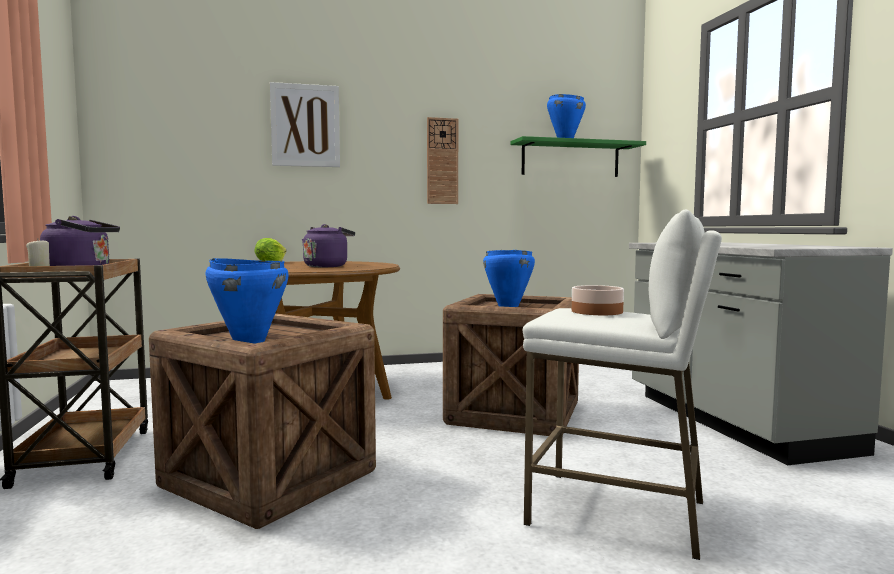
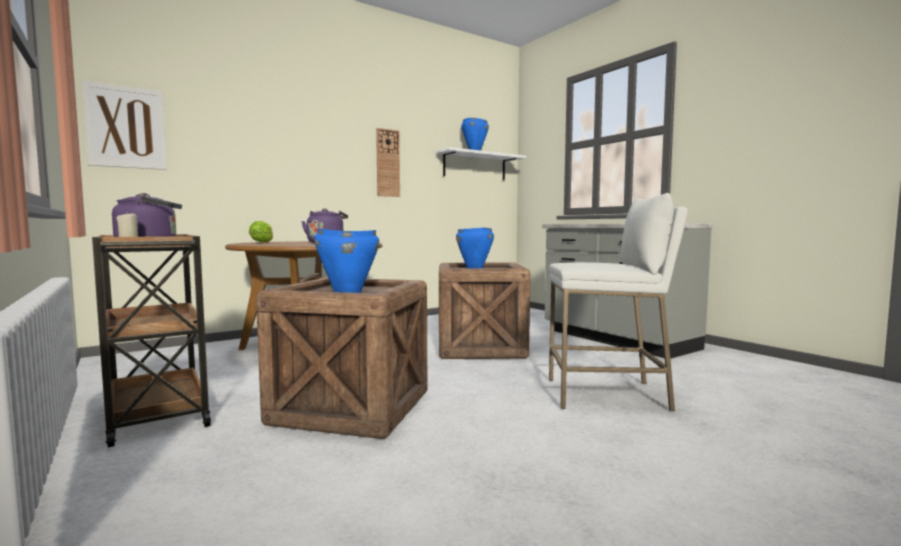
camera: 20 degrees left, 0 degrees up
picture [270,82,340,167] -> picture moved to [82,80,167,170]
green shelf [510,136,646,177] -> white shelf [435,147,526,180]
bowl [572,285,624,315] -> none

